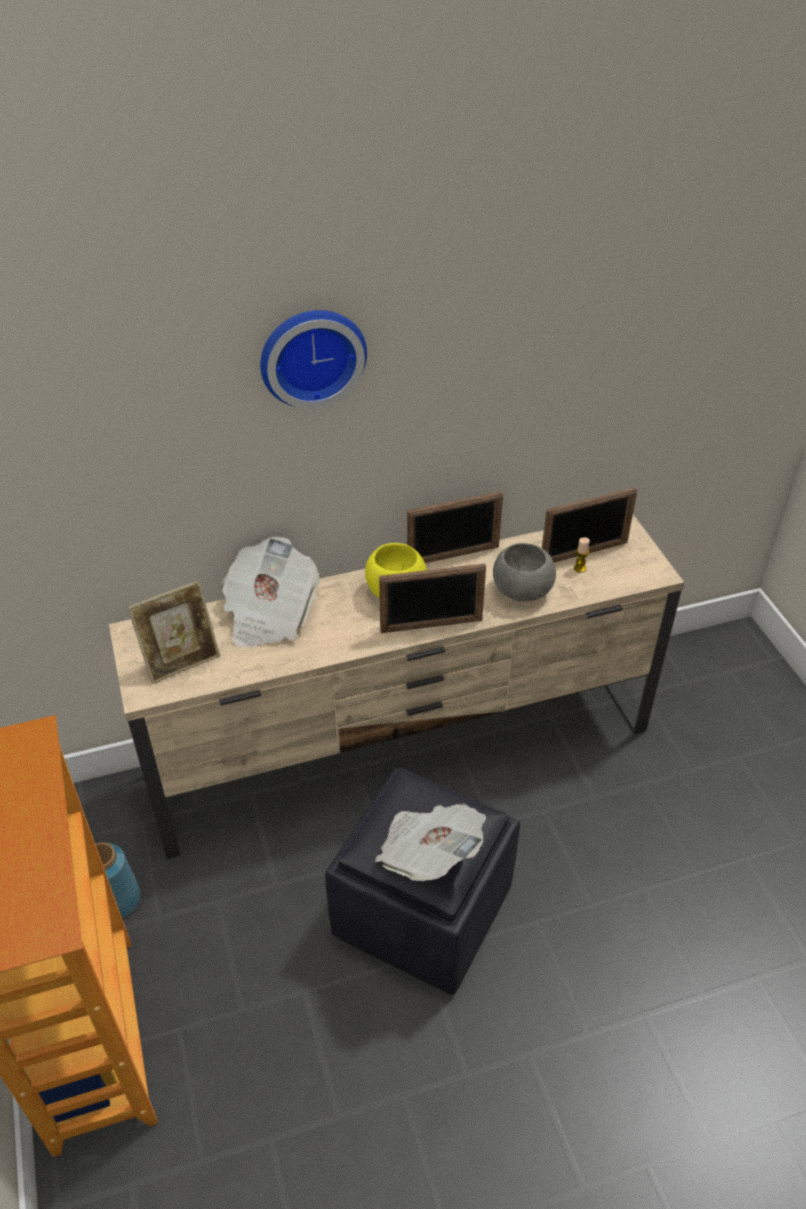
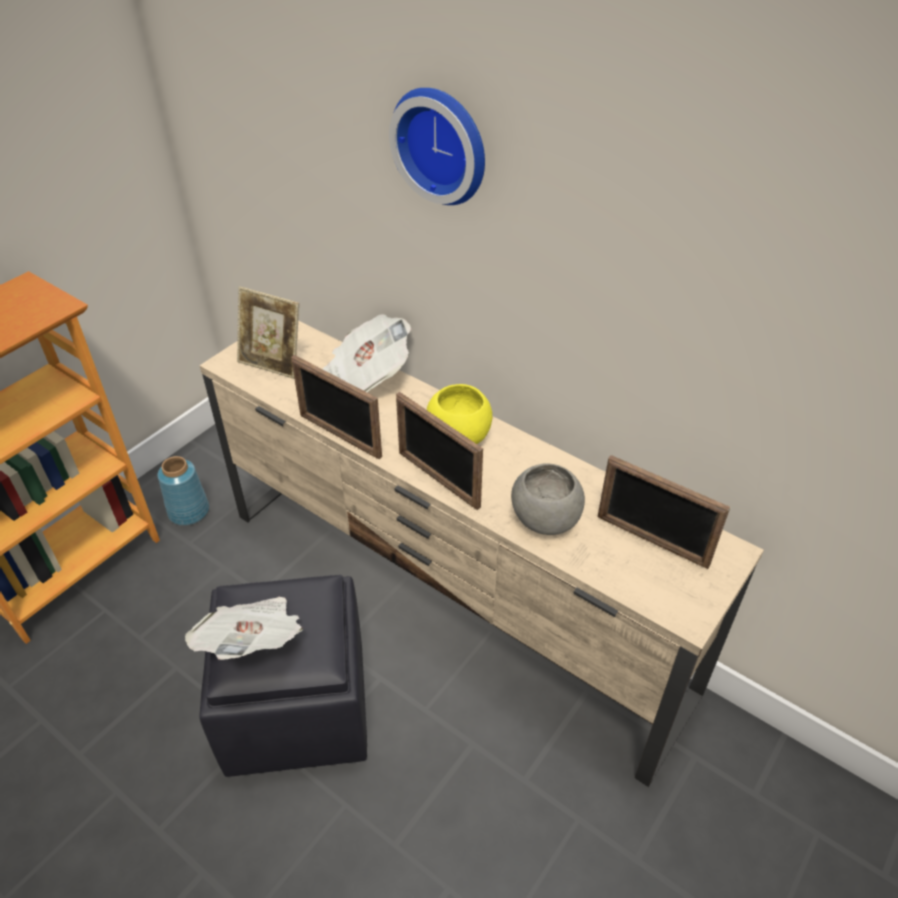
camera: 55 degrees right, 0 degrees up
picture frame [407,491,503,563] -> picture frame moved to [291,355,382,459]
candle [574,537,590,573] -> none

